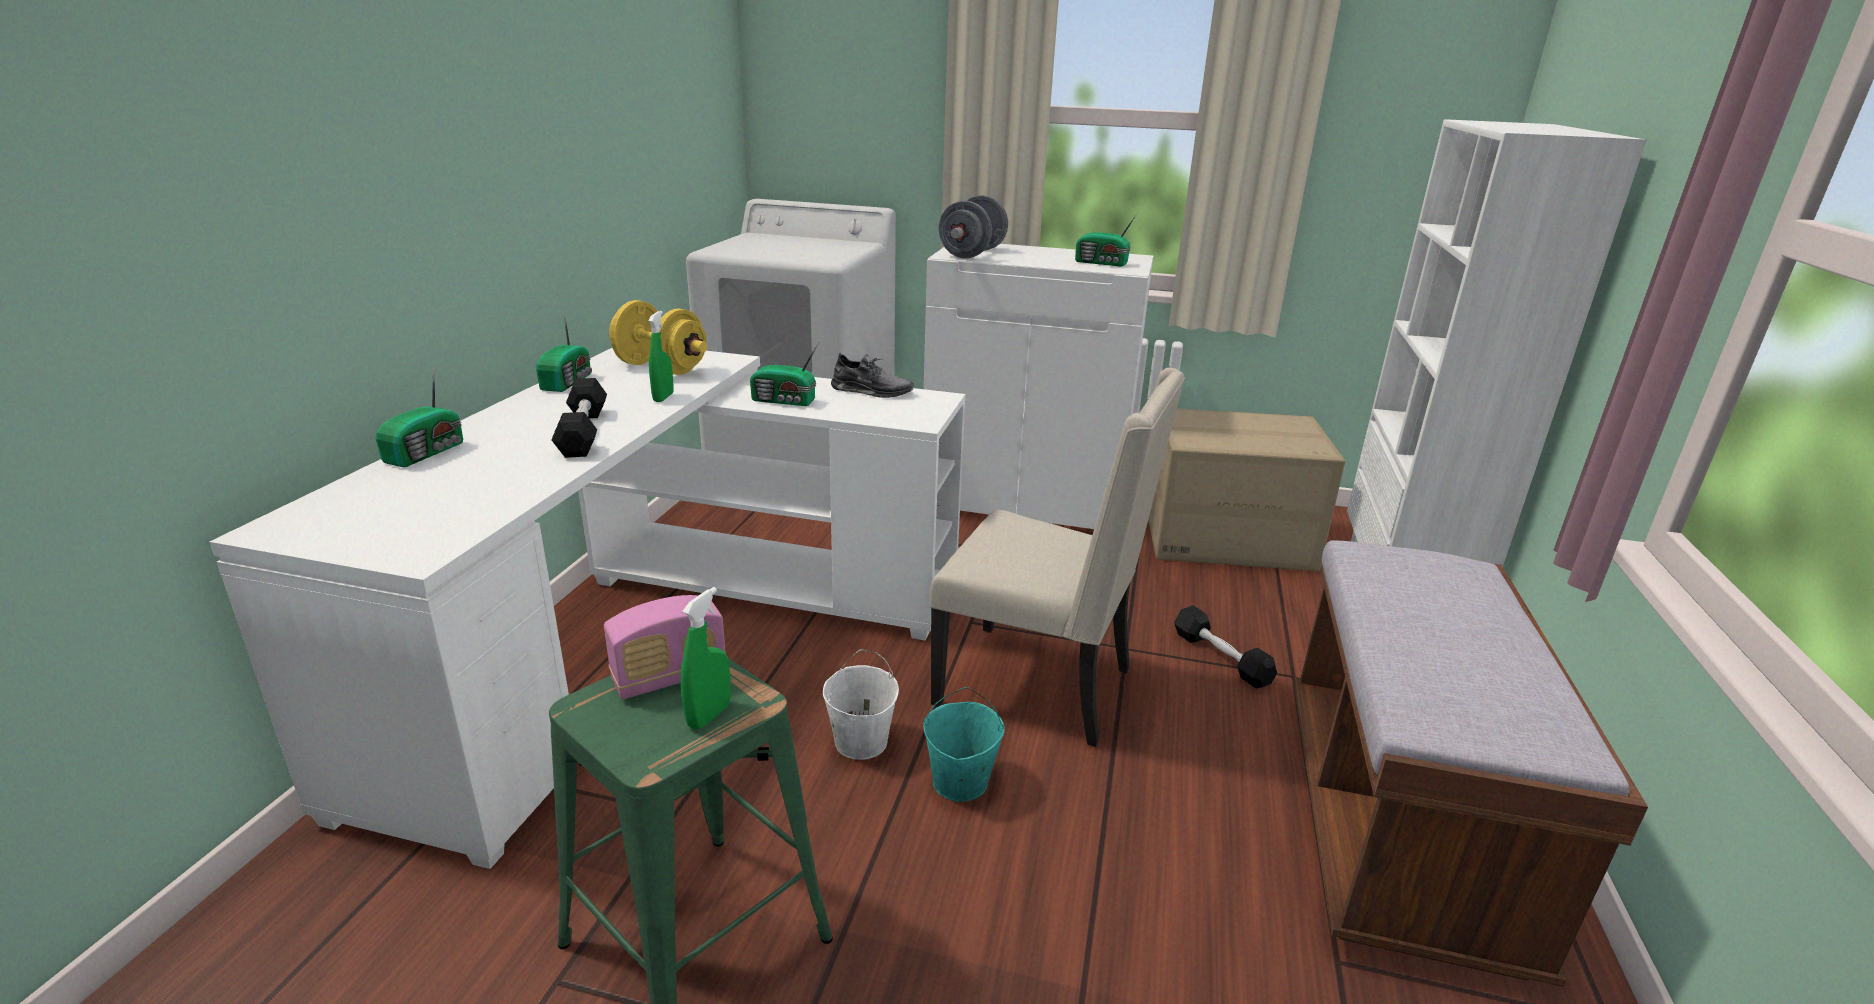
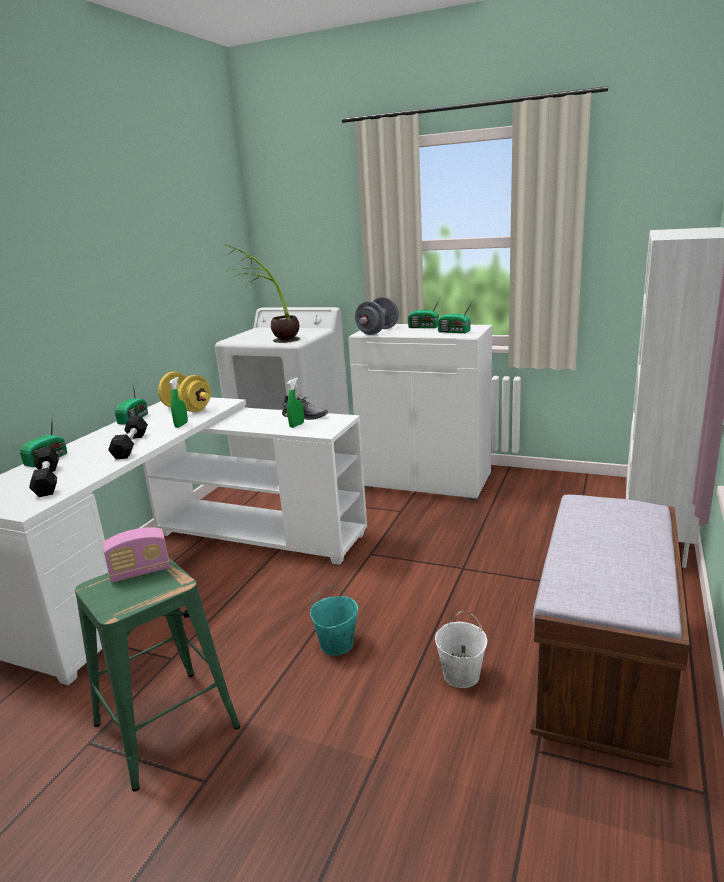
camera: 10 degrees right, 5 degrees down
green spray bottle [681,587,731,729] -> green spray bottle moved to [287,378,304,428]
radio [750,342,819,406] -> radio moved to [408,297,441,328]
white bucket [823,649,899,760] -> white bucket moved to [435,612,487,688]
beige chair [929,368,1185,747] -> none
cardboard box [1148,409,1345,571] -> none
black dumbbell [1174,605,1277,688] -> black dumbbell moved to [29,447,59,497]
none -> potted plant [225,244,300,343]

